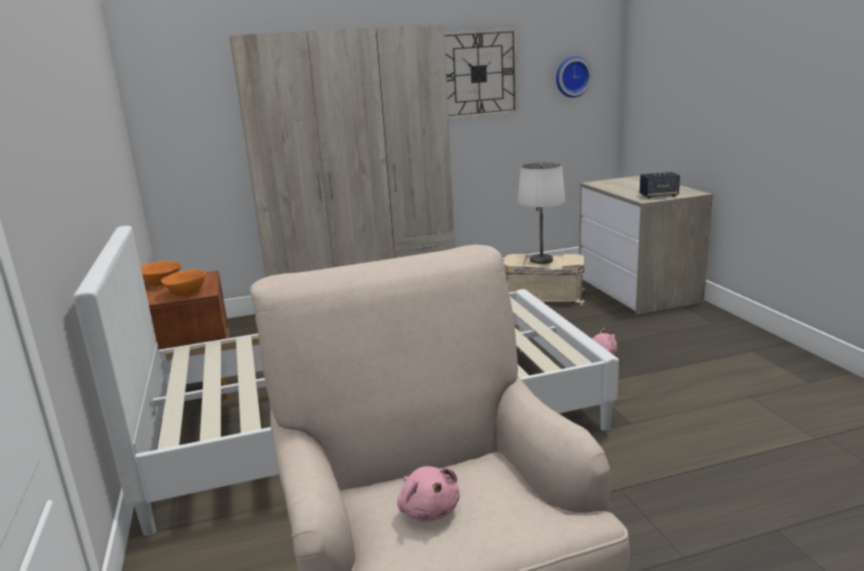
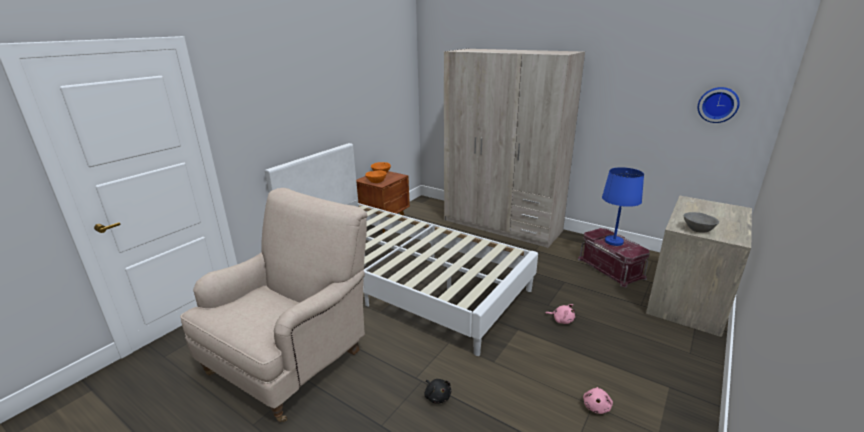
camera: 50 degrees right, 5 degrees up
pink plush toy [397,466,460,522] -> pink plush toy moved to [583,387,613,414]
wall clock [444,28,518,119] -> none
beige storage box [503,254,586,306] -> red storage box [578,228,650,287]
white table lamp [517,162,566,264] -> blue table lamp [602,167,644,246]
speaker [640,172,680,198] -> grey bowl [684,212,719,233]
none -> black plush toy [425,379,451,404]

